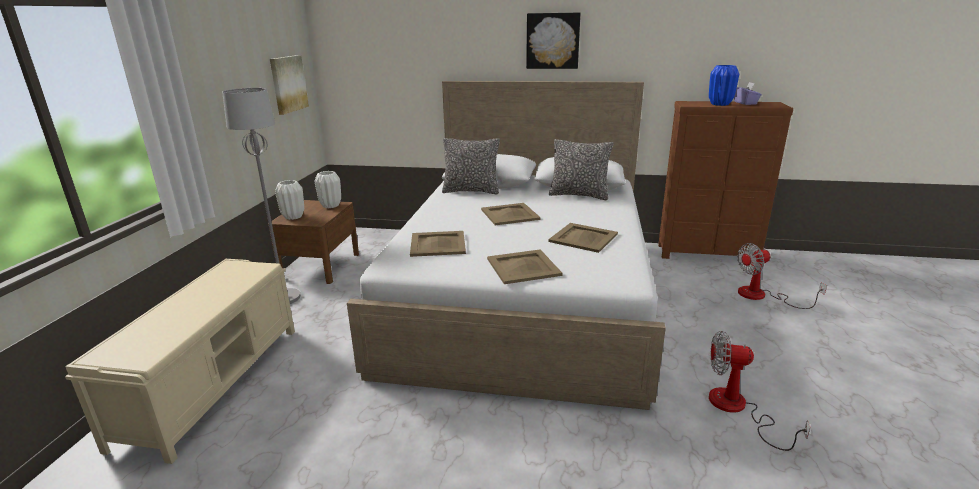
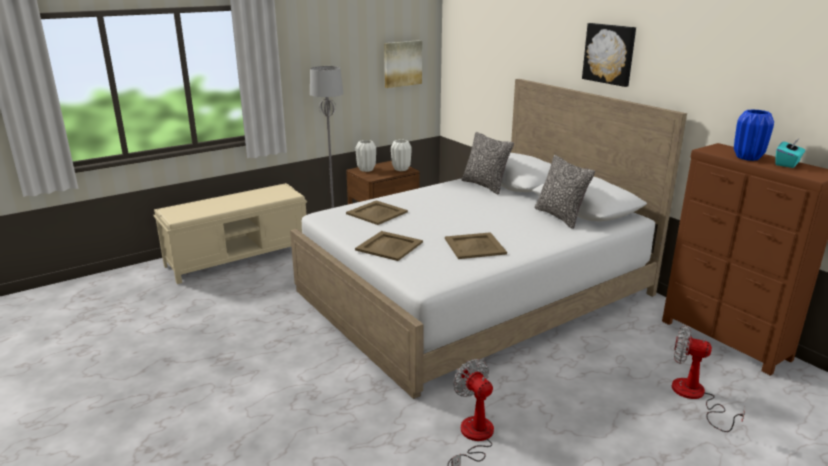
camera: 45 degrees right, 0 degrees up
beige tray [481,203,541,225] -> none
purple tissue box [734,82,762,105] -> turquoise tissue box [775,138,805,168]

